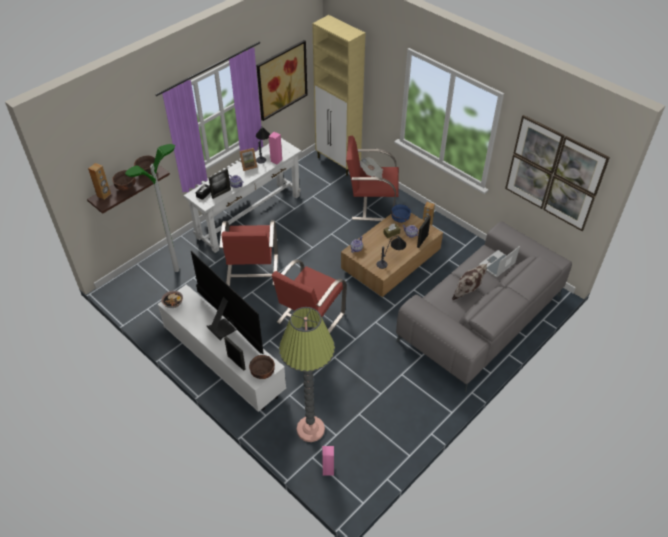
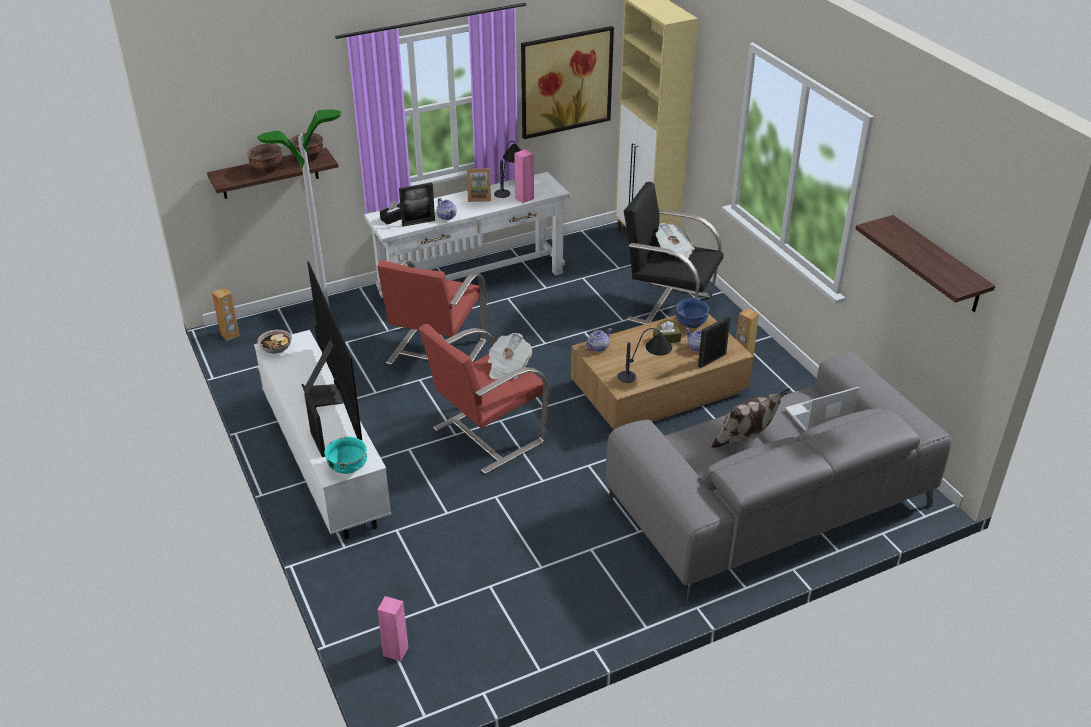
camera: 20 degrees right, 10 degrees down
brown speaker [88,163,111,200] -> brown speaker moved to [212,288,240,341]
brown bowl [249,355,275,379] -> turquoise bowl [324,437,367,474]
floor lamp [279,307,335,442] -> none
red armchair [346,136,399,221] -> black armchair [624,182,724,324]
picture [505,115,610,232] -> shelf [856,215,995,312]
none -> newspaper [488,333,532,379]

